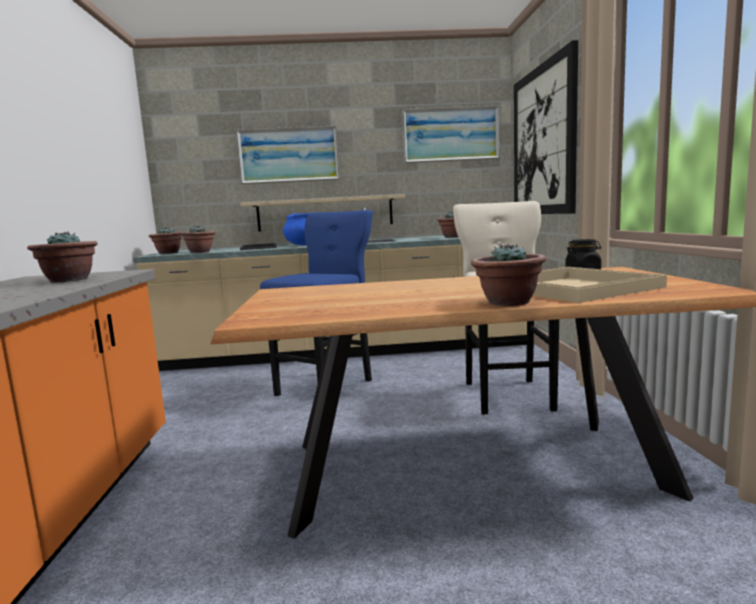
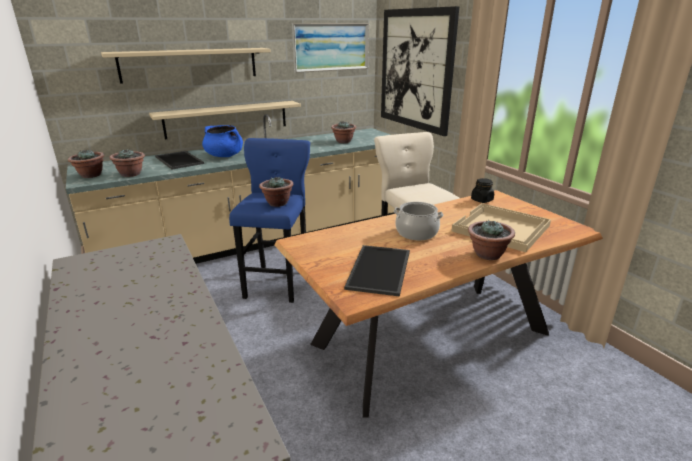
camera: 25 degrees left, 15 degrees up
potted plant [27,231,98,283] -> potted plant moved to [259,177,293,207]
picture [236,125,340,184] -> beige shelf [101,48,271,84]
none -> tray [344,245,410,297]
none -> cooking pot [394,202,443,240]

